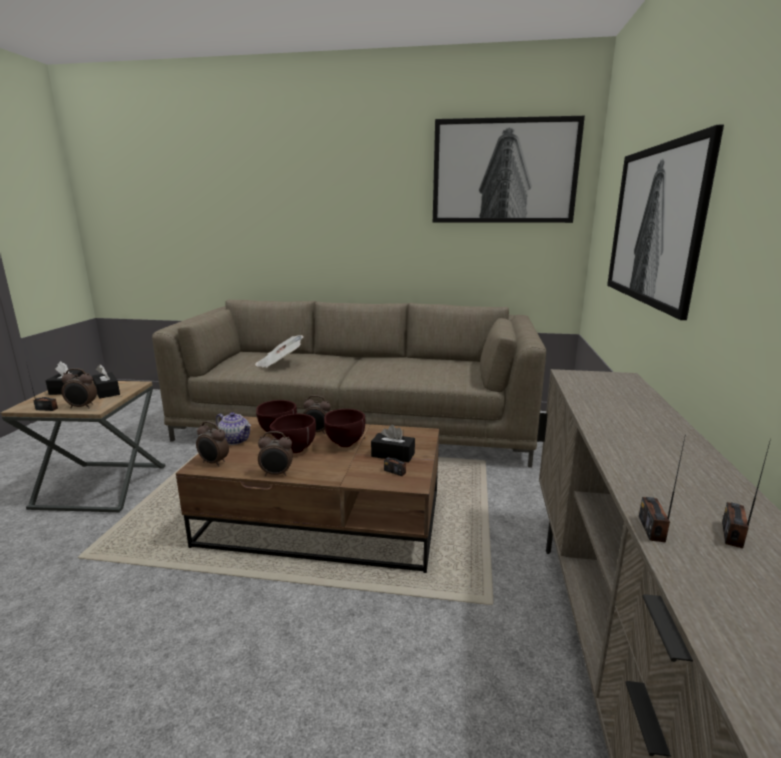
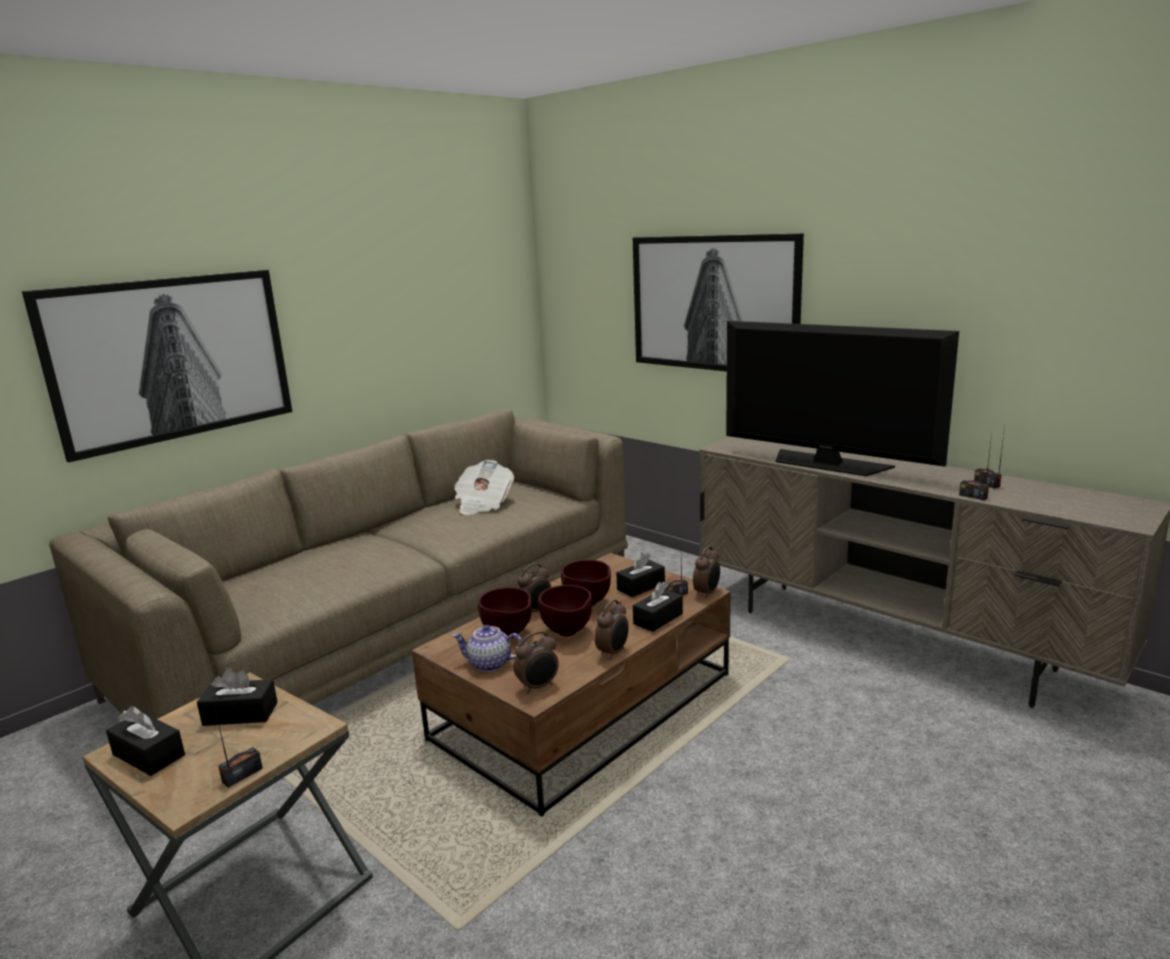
camera: 55 degrees left, 0 degrees up
alarm clock [61,368,97,408] -> alarm clock moved to [693,546,720,599]
teapot [216,412,251,445] -> teapot turned 150 degrees counterclockwise [452,625,522,672]
newspaper [255,335,304,368] -> newspaper moved to [454,460,514,515]
picture [433,116,585,223] -> picture moved to [22,270,292,463]
none -> black tissue box [633,582,683,632]
none -> television [726,321,959,476]

